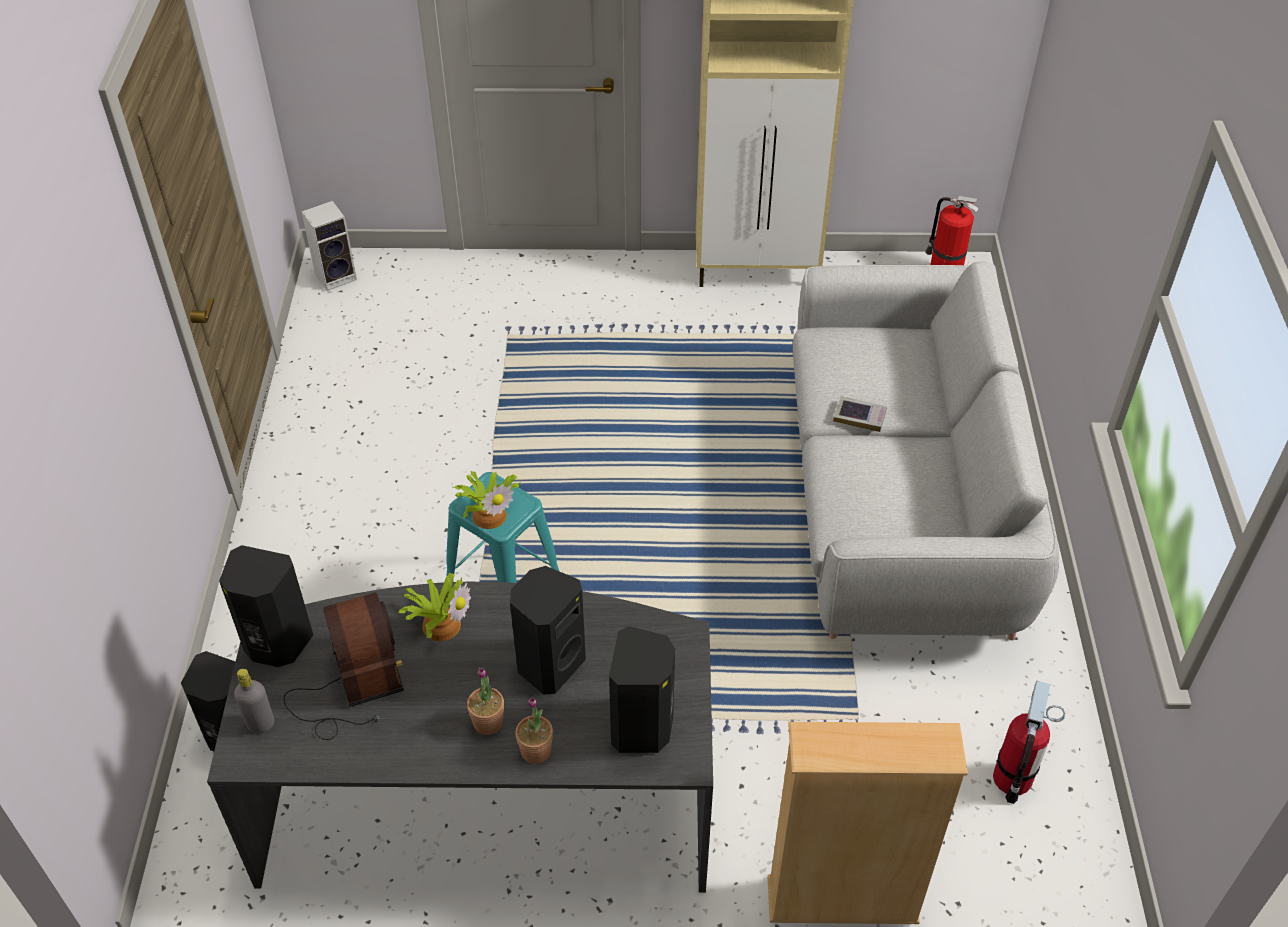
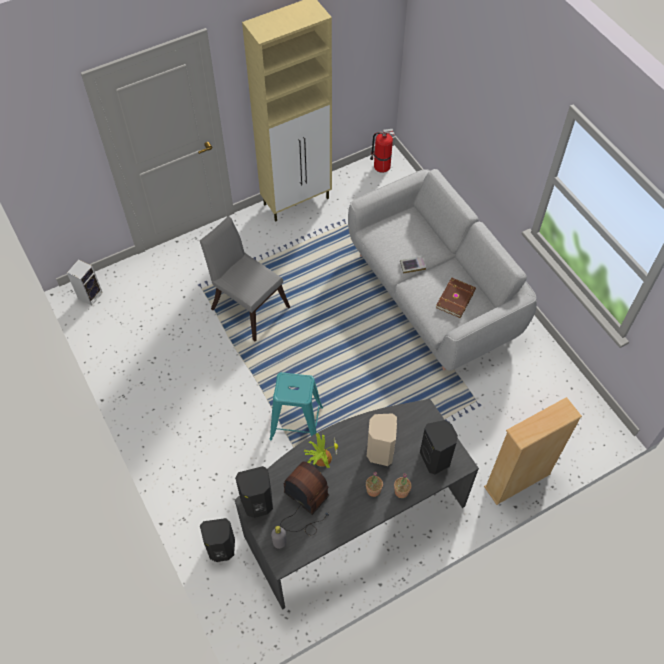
camera: 30 degrees left, 10 degrees up
potted plant [453,471,520,529] -> none
black speaker [510,566,586,695] -> beige speaker [367,413,397,466]
fire extinguisher [993,681,1065,804] -> none
none -> grey chair [200,216,290,341]
none -> brown book [436,277,476,318]

